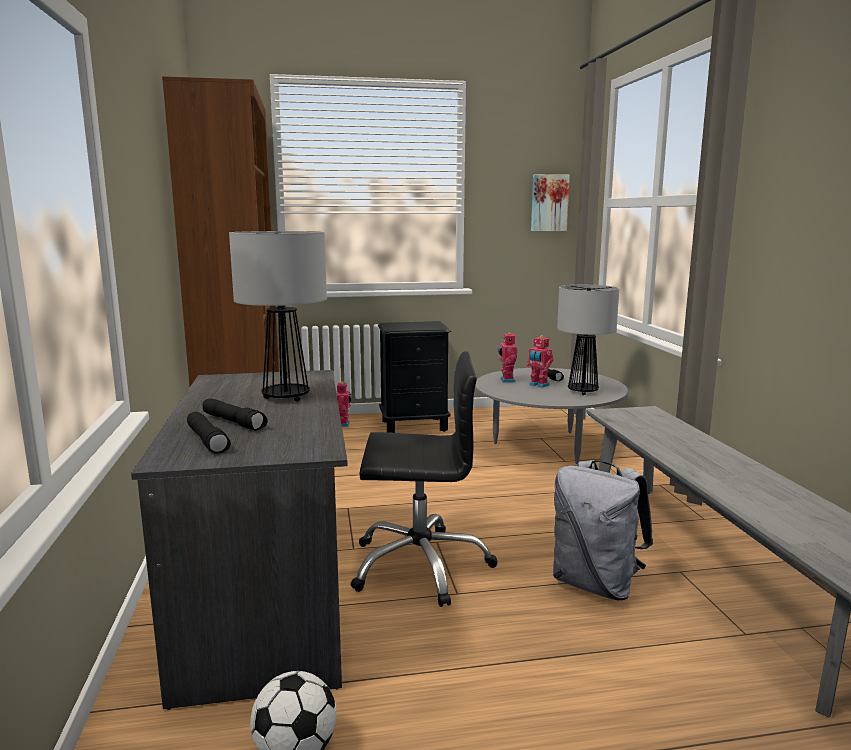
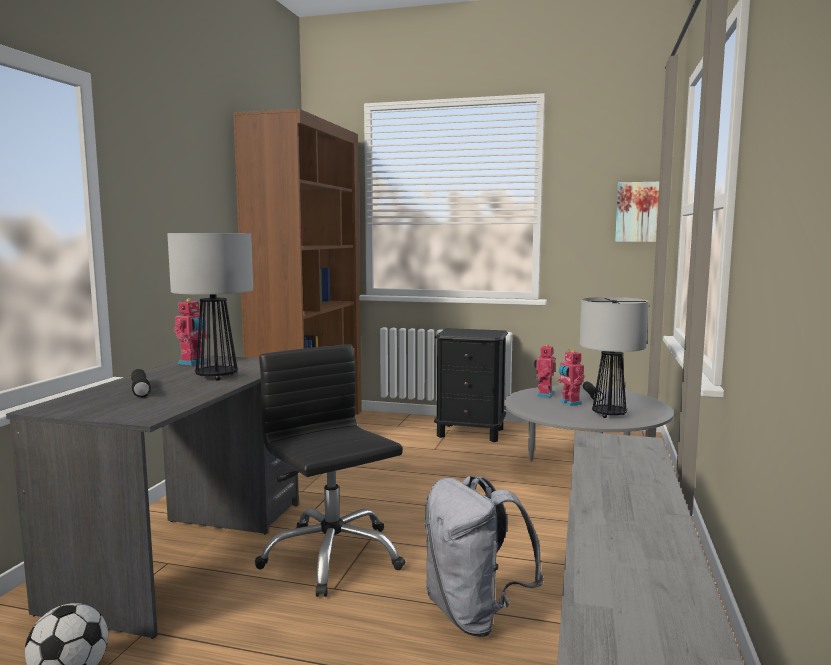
camera: 25 degrees right, 5 degrees down
black flashlight [187,412,231,454] -> none
toy robot [337,381,352,426] -> toy robot moved to [174,298,209,365]
black office chair [350,351,498,607] -> black office chair turned 150 degrees counterclockwise [255,344,405,597]

